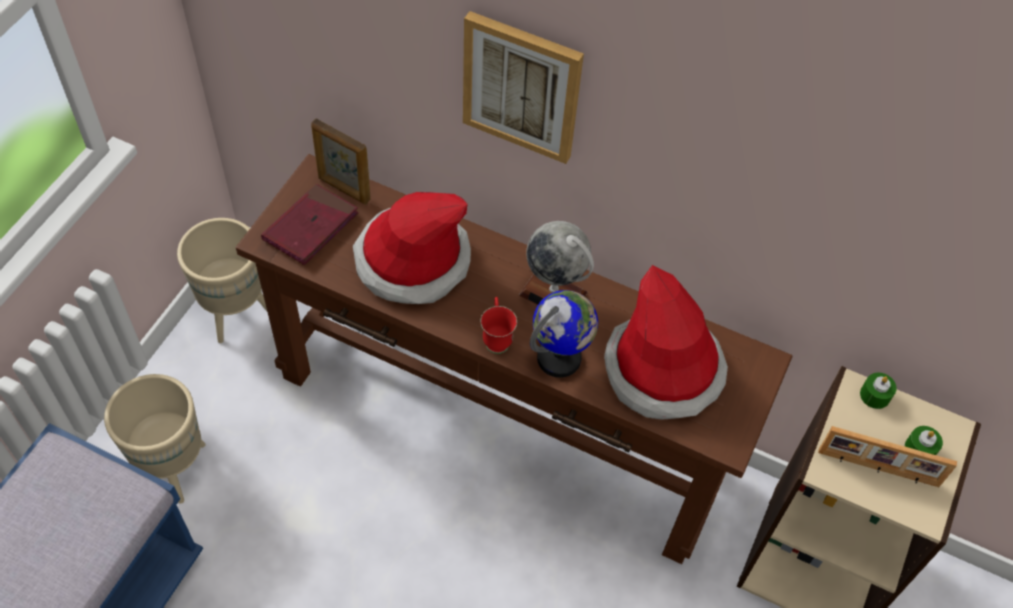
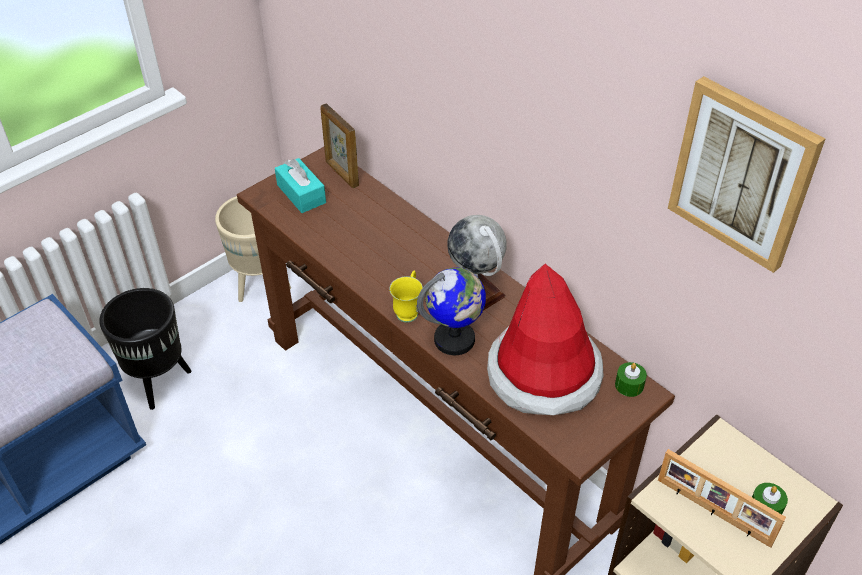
camera: 25 degrees right, 10 degrees down
beige planter [104,374,205,504] -> black planter [99,288,192,410]
red book [261,184,358,265] -> turquoise tissue box [275,158,326,213]
hat [353,192,471,304] -> none
picture [463,11,584,164] -> picture moved to [668,76,826,273]
red mug [480,297,517,354] -> yellow mug [389,270,423,322]
green candle [860,373,897,409] -> green candle moved to [615,362,647,397]

